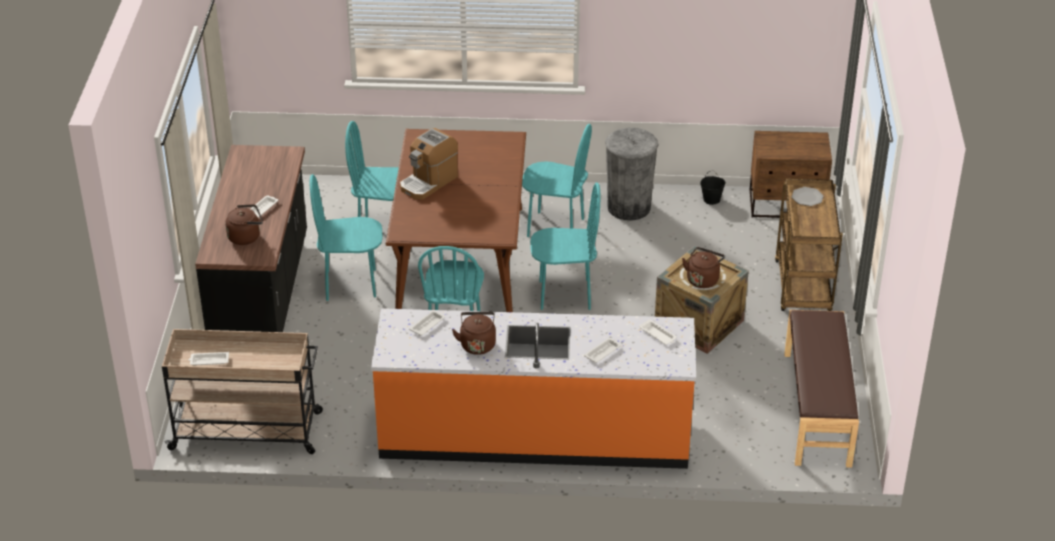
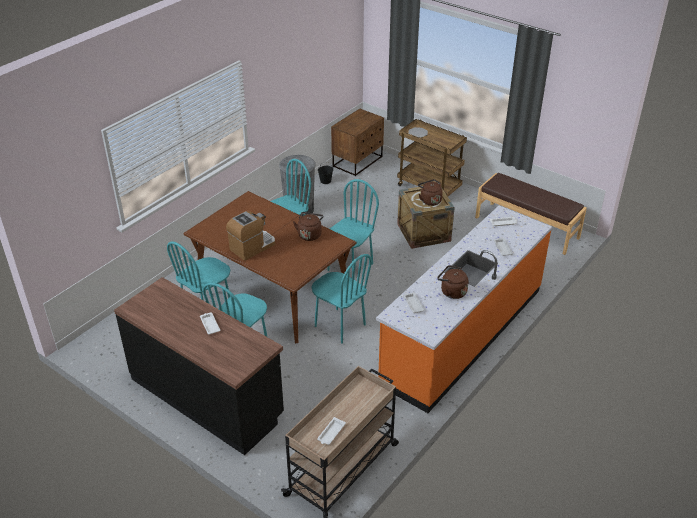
camera: 55 degrees left, 0 degrees up
brown kettle [225,204,263,245] -> brown kettle moved to [293,212,324,241]
coffee machine [400,128,458,199] -> coffee machine turned 120 degrees counterclockwise [226,211,275,261]

